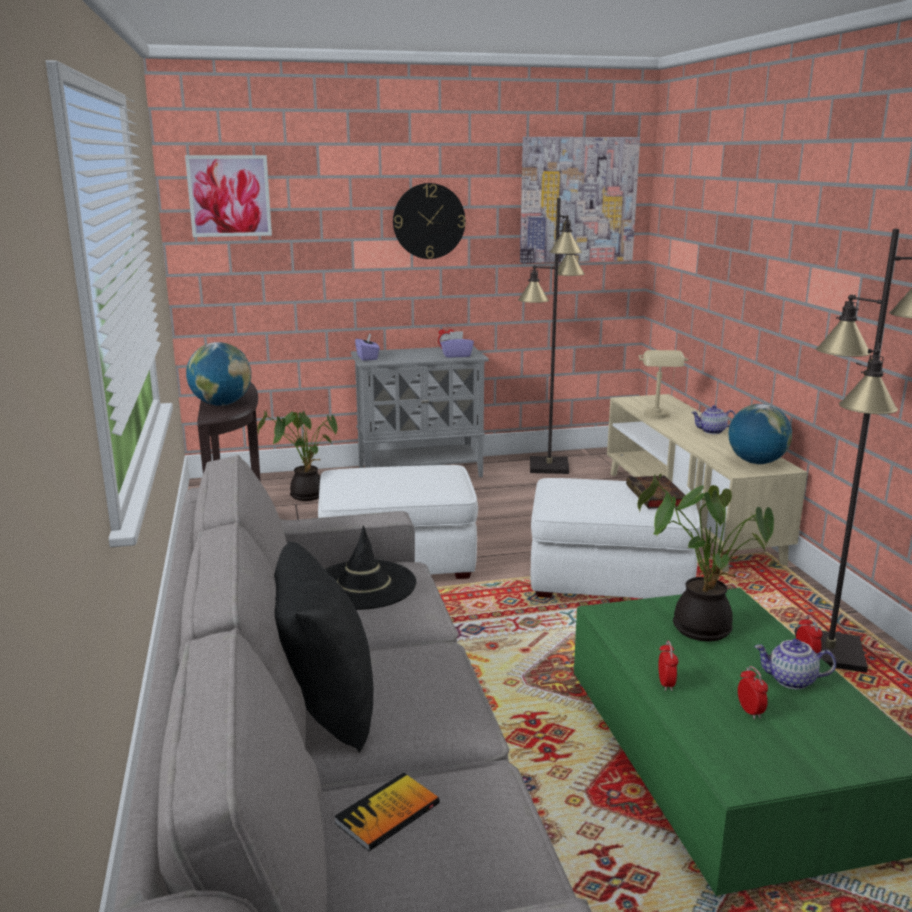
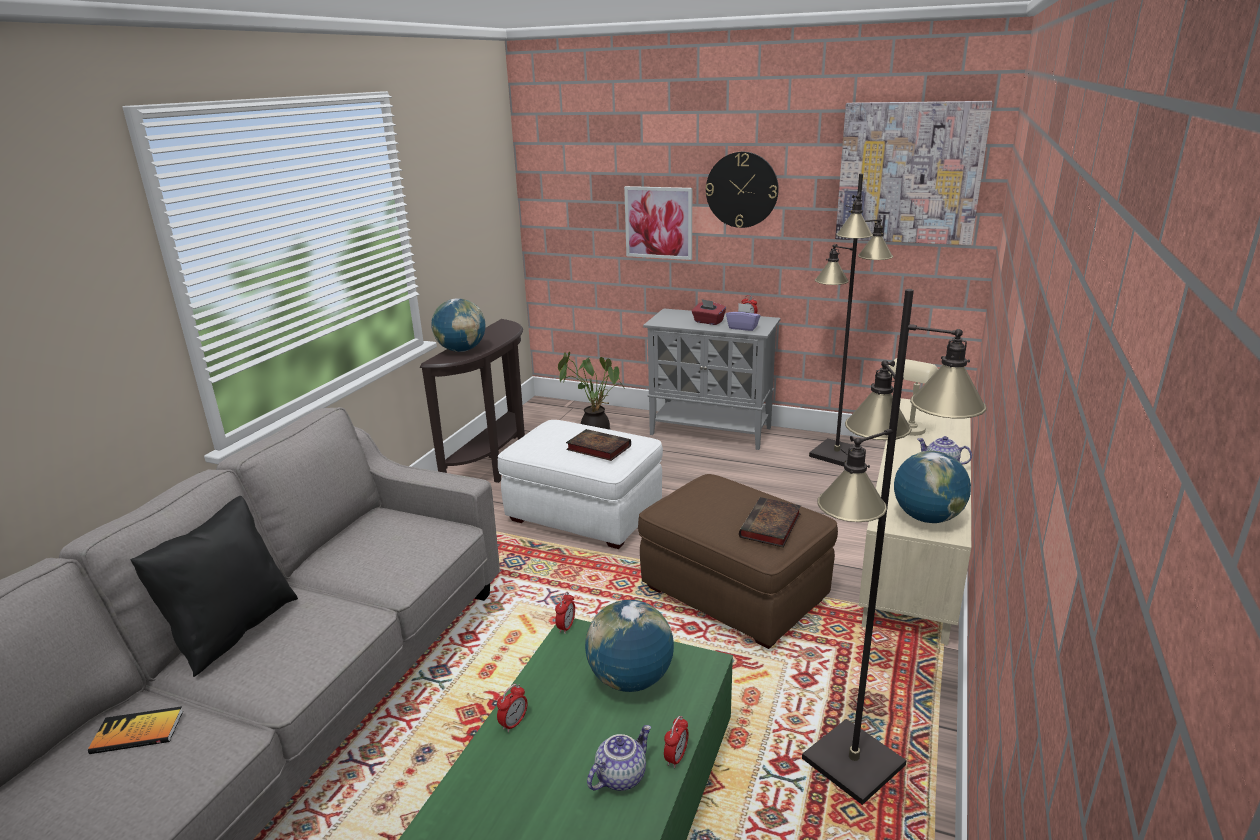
camera: 35 degrees right, 5 degrees up
picture [185,155,272,237] -> picture moved to [624,186,692,260]
black hat [325,525,416,610] -> none
purple tissue box [355,333,380,361] -> none
white ottoman [531,478,701,599] -> brown ottoman [638,474,838,649]
potted plant [637,474,774,642] -> globe [585,600,674,692]
alarm clock [738,666,768,719] -> alarm clock moved to [555,592,575,634]
teapot [754,639,836,689] -> teapot turned 90 degrees clockwise [587,725,651,791]
none -> book [566,429,631,461]
none -> red tissue box [692,299,726,325]

